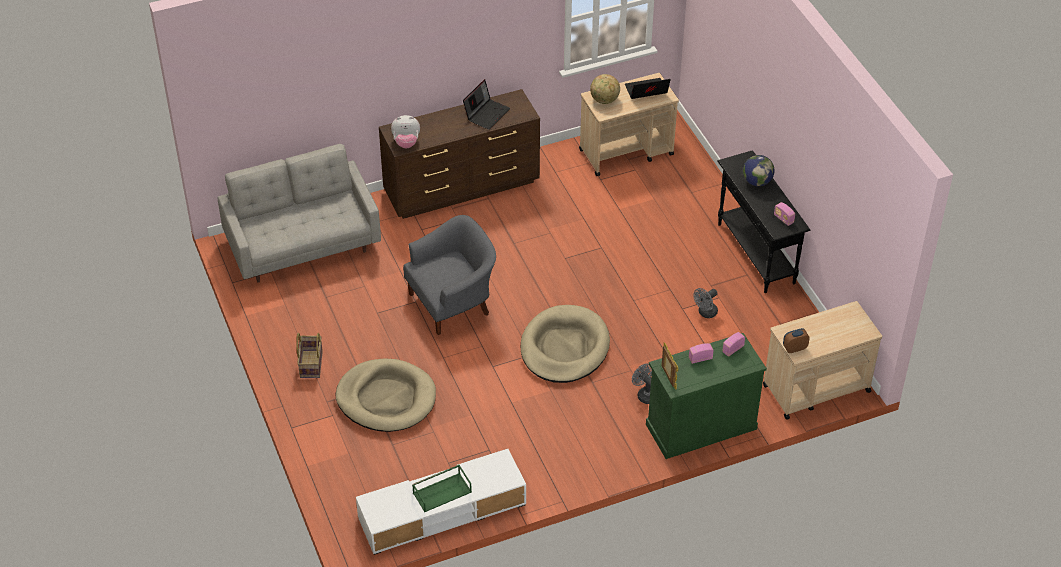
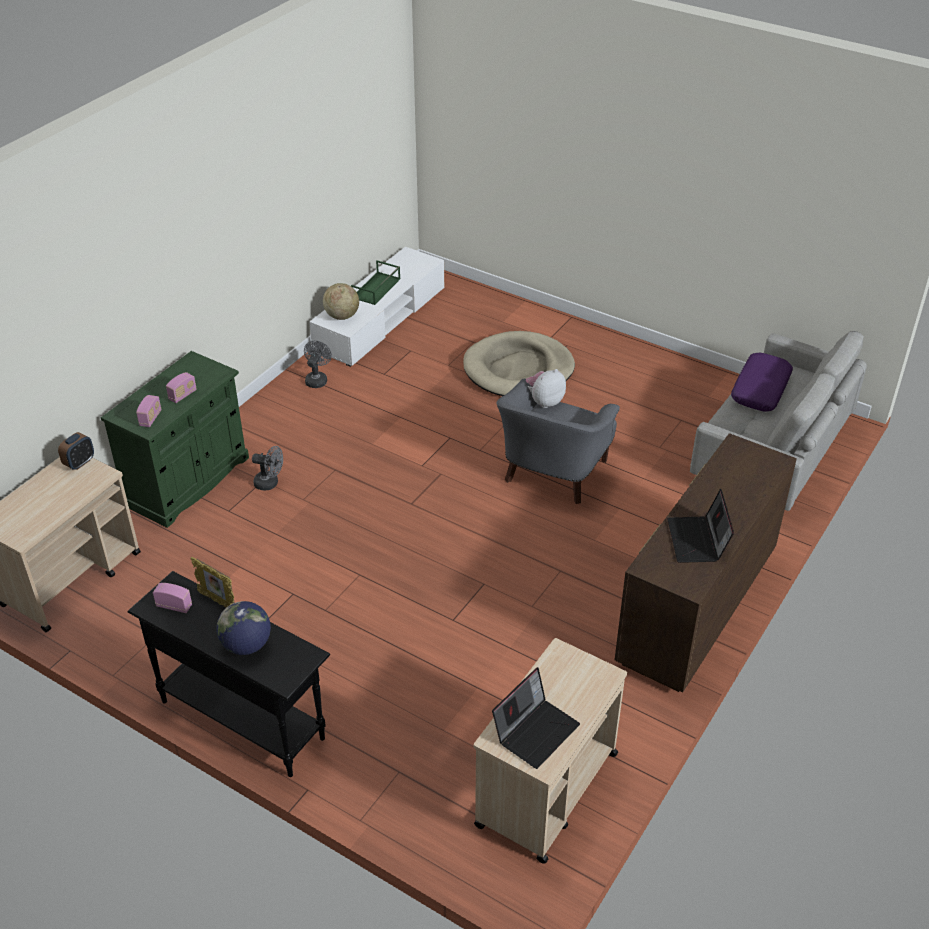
camera: 145 degrees right, 5 degrees down
basket [296,333,323,378] -> none
plush toy [391,115,420,148] -> plush toy moved to [526,369,566,408]
beige dog bed [521,305,610,383] -> none
globe [590,74,620,104] -> globe moved to [323,283,359,320]
picture frame [661,342,679,390] -> picture frame moved to [191,557,235,608]
grey fan [693,288,718,318] -> grey fan moved to [304,341,332,388]
none -> purple pillow [731,353,793,412]

